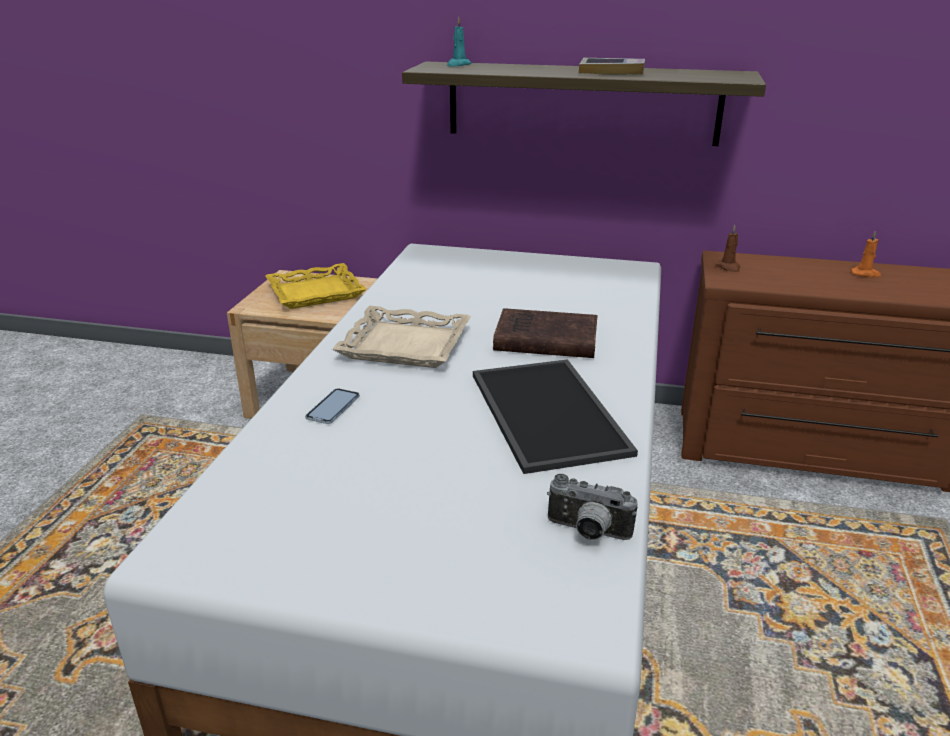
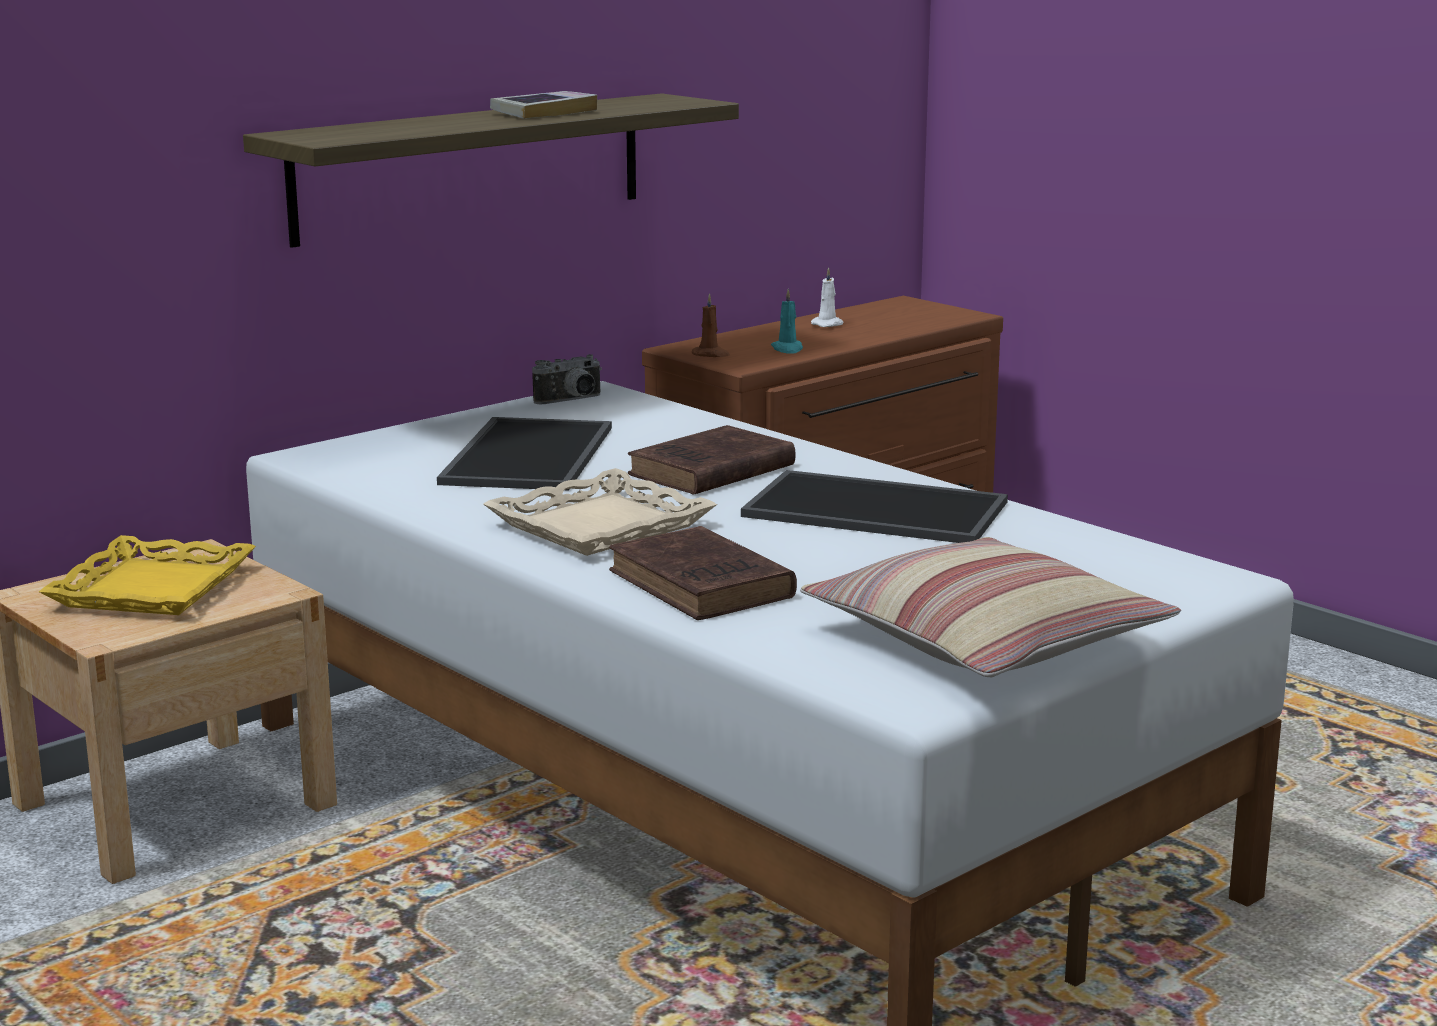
camera: 55 degrees left, 10 degrees down
phone [305,388,360,424] -> brown book [609,526,797,620]
turquoise candle [447,17,472,67] -> turquoise candle moved to [771,289,803,354]
camera [547,474,638,540] -> camera moved to [532,354,602,404]
orange candle [851,230,881,277] -> white candle [811,267,844,327]
none -> tray [437,417,612,490]
none -> pillow [800,537,1181,677]

